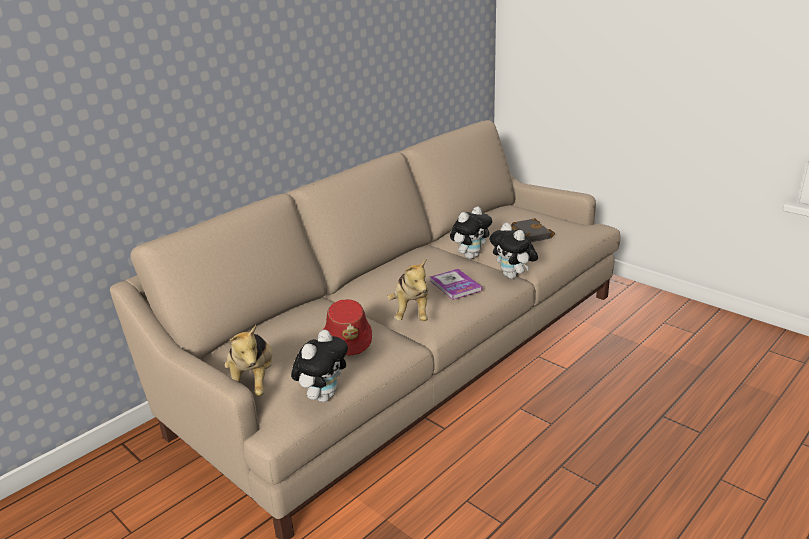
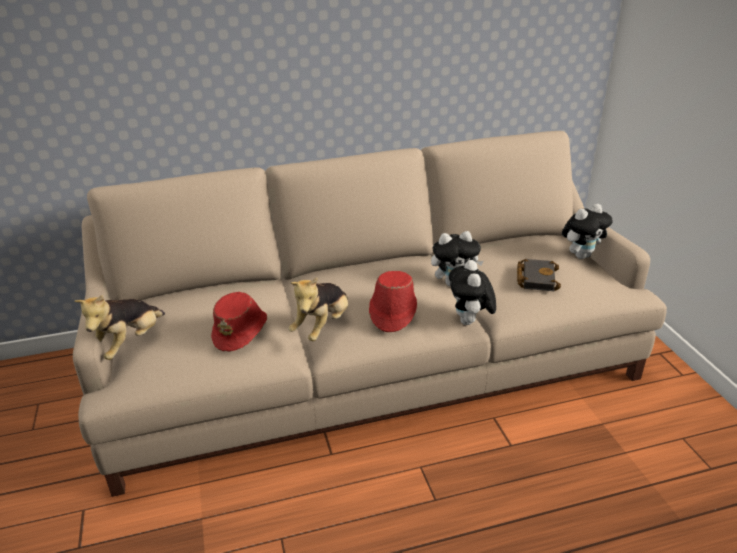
camera: 30 degrees right, 5 degrees up
plush toy [291,330,348,402] -> plush toy moved to [562,204,613,259]
book [430,269,482,300] -> red hat [369,271,417,332]

